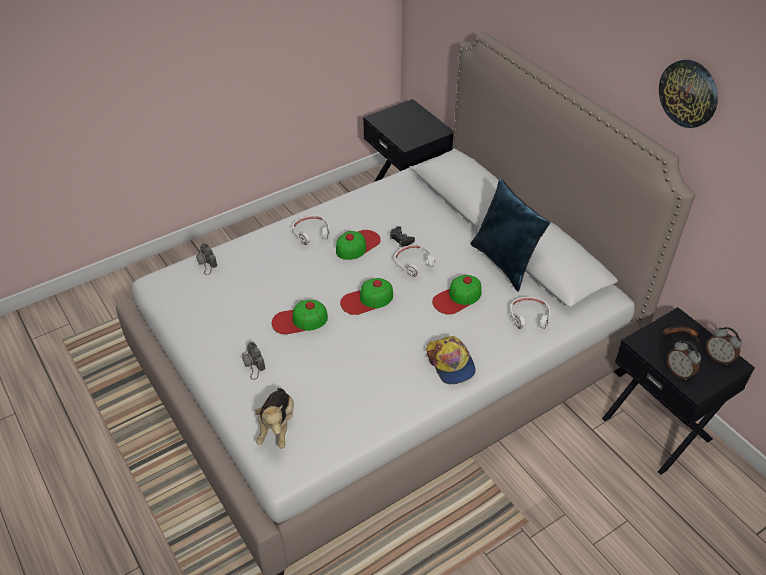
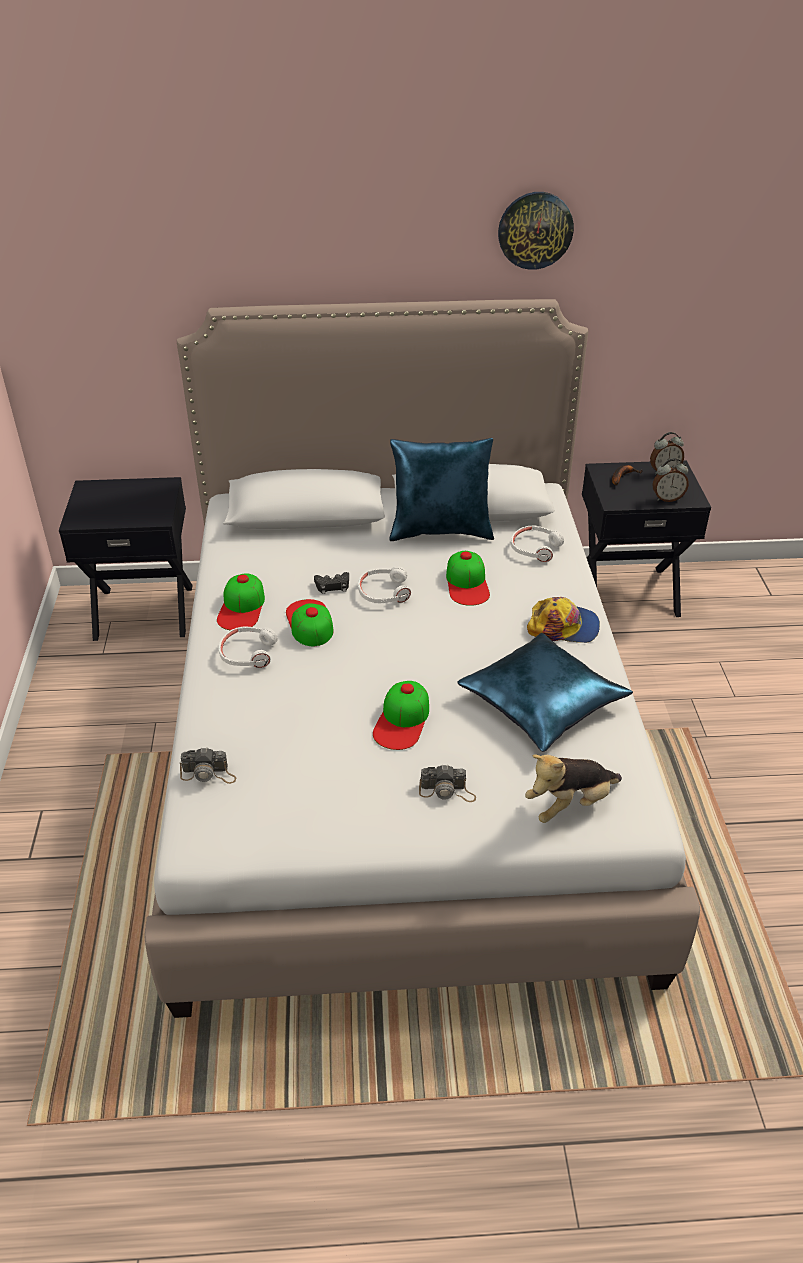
camera: 60 degrees left, 5 degrees down
plush toy [255,388,294,449] -> plush toy turned 120 degrees clockwise [525,755,622,823]
cap [340,278,393,315] -> cap moved to [217,573,265,630]
none -> blue pillow [457,633,633,752]

